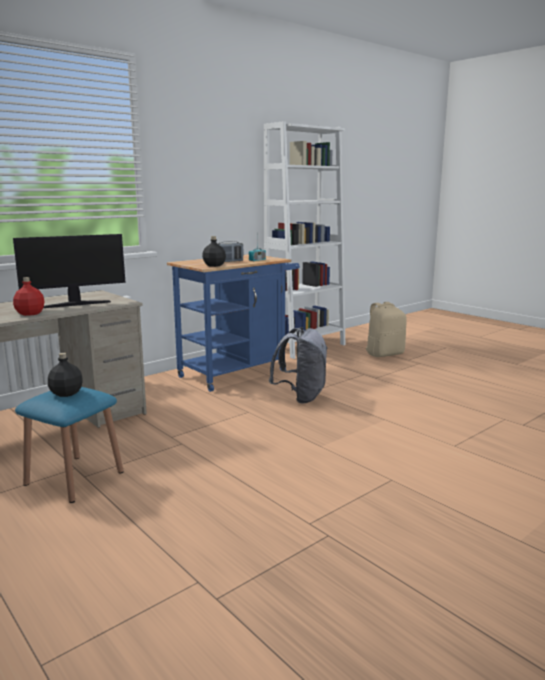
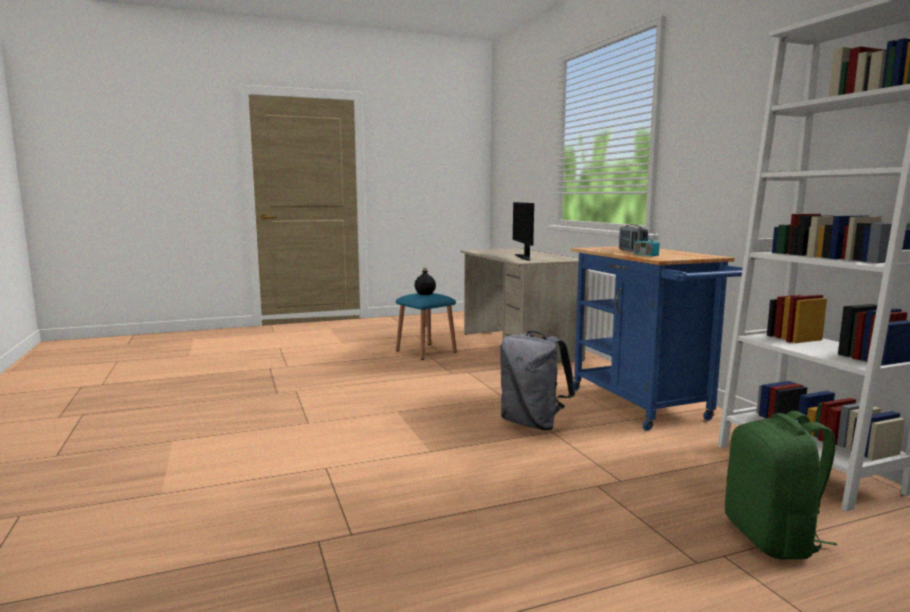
camera: 110 degrees right, 5 degrees down
red bottle [13,277,44,316] -> none
black bottle [202,236,226,267] -> none
beige backpack [366,302,407,357] -> green backpack [725,411,837,559]

